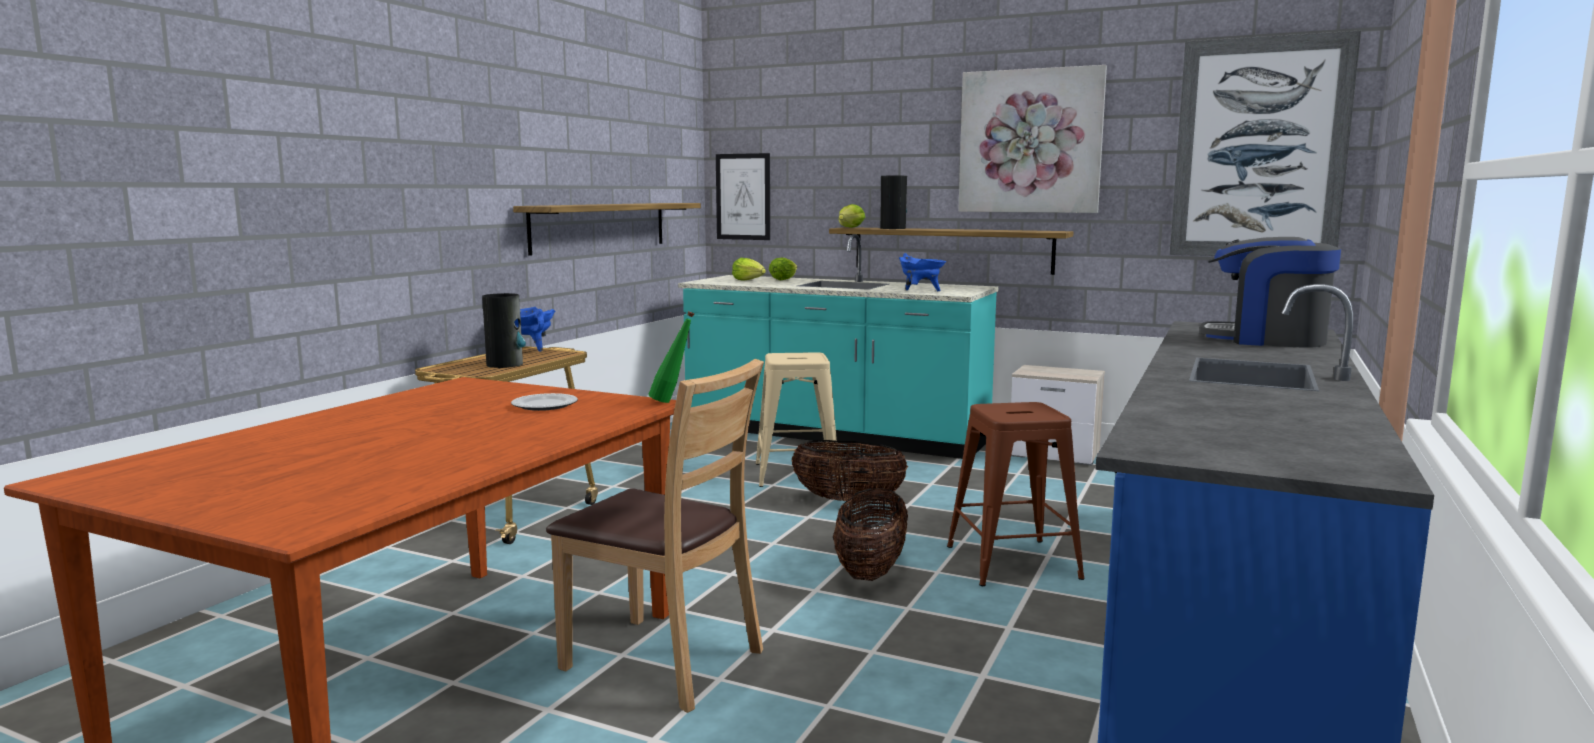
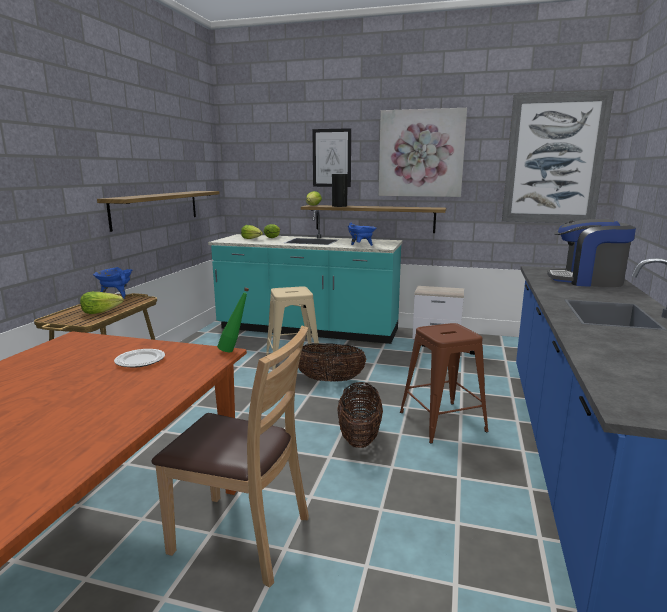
camera: 10 degrees left, 5 degrees up
vase [482,293,526,368] -> lettuce [80,292,124,314]
picture [716,153,770,240] -> picture moved to [312,128,351,187]

